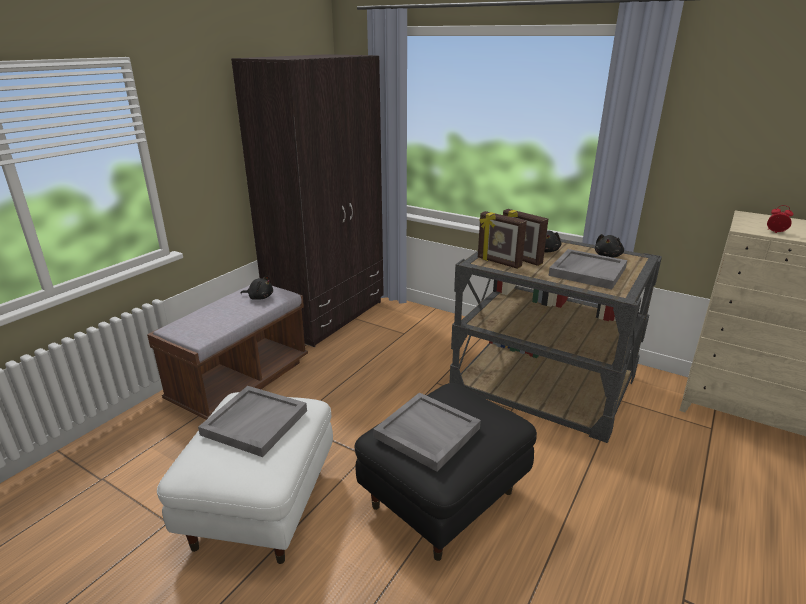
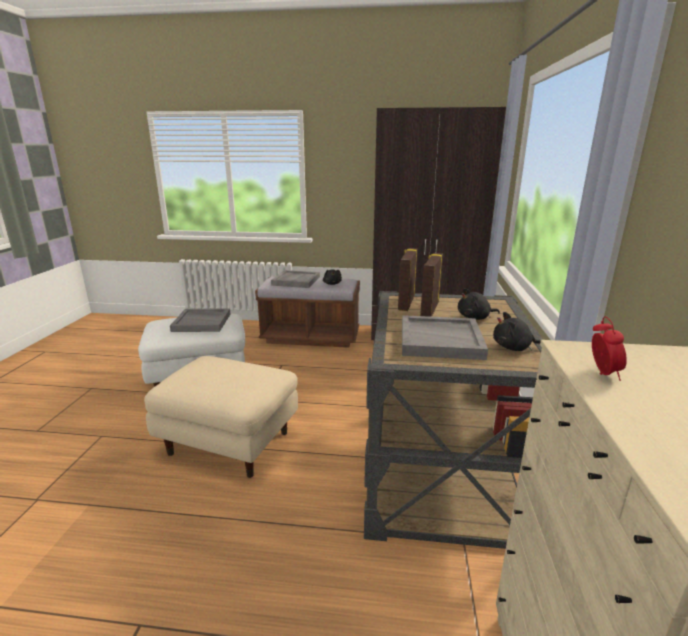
camera: 65 degrees right, 5 degrees down
black ottoman [354,383,537,561] -> beige ottoman [144,356,298,478]
grey tray [373,392,481,472] -> grey tray moved to [271,270,320,288]

